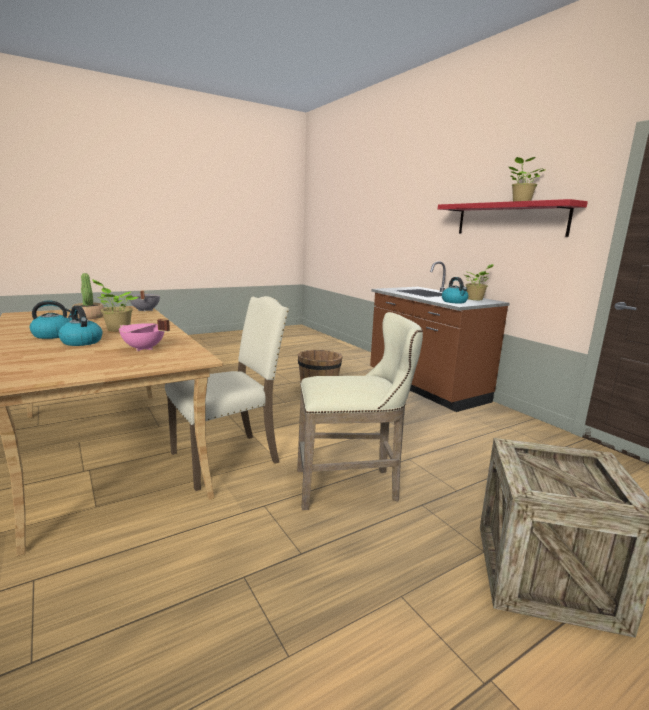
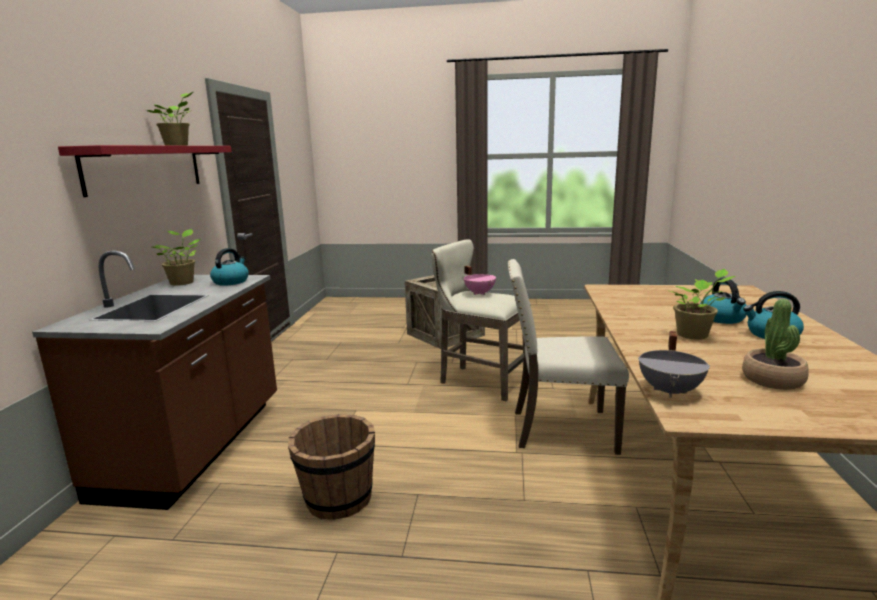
camera: 140 degrees left, 0 degrees up
pink cooking pot [119,319,170,351] -> pink cooking pot moved to [464,266,496,295]

